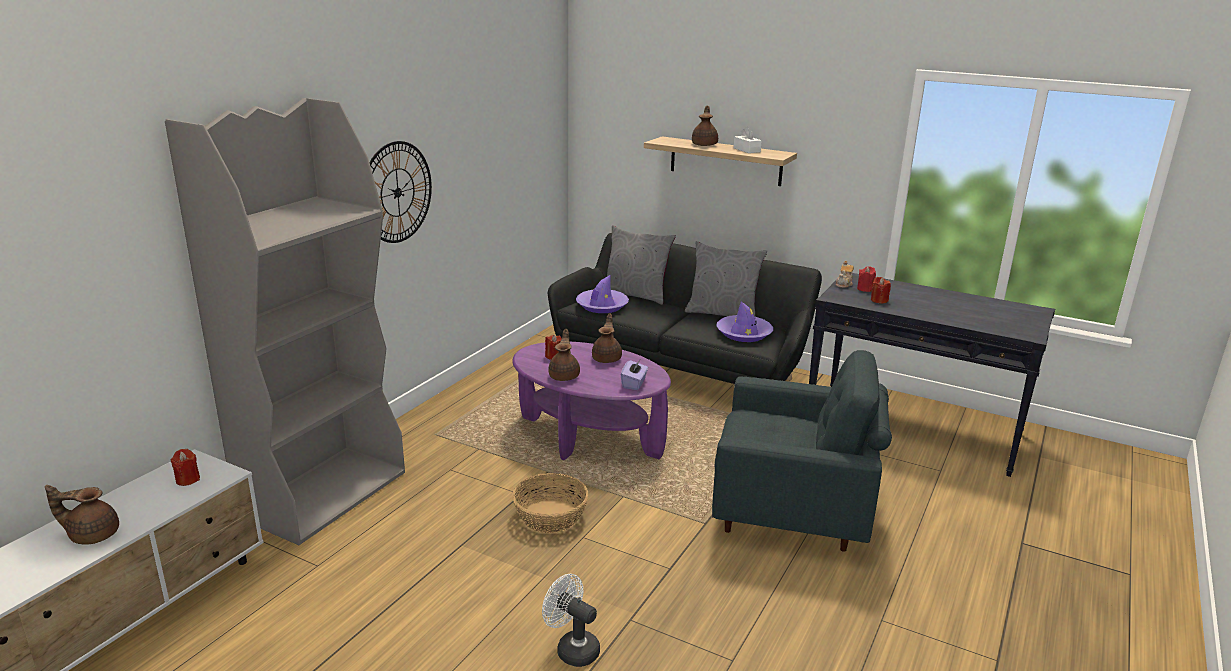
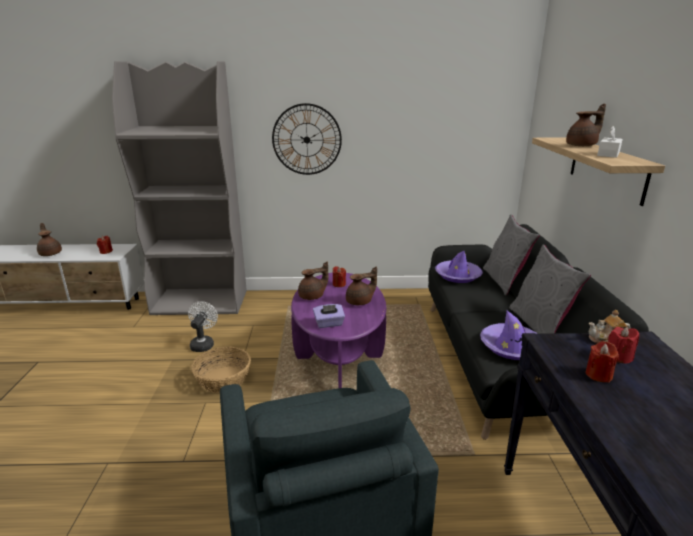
camera: 60 degrees right, 0 degrees up
white fan [542,574,600,667] -> white fan moved to [188,301,218,352]

